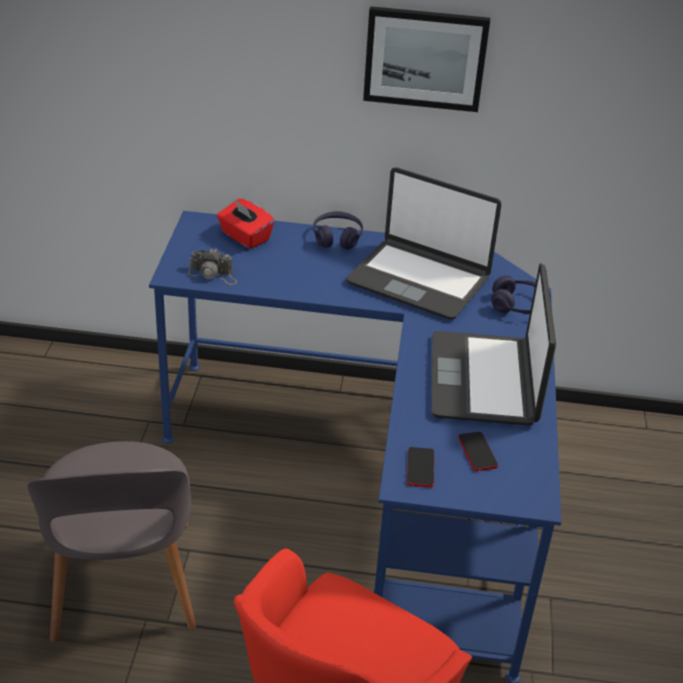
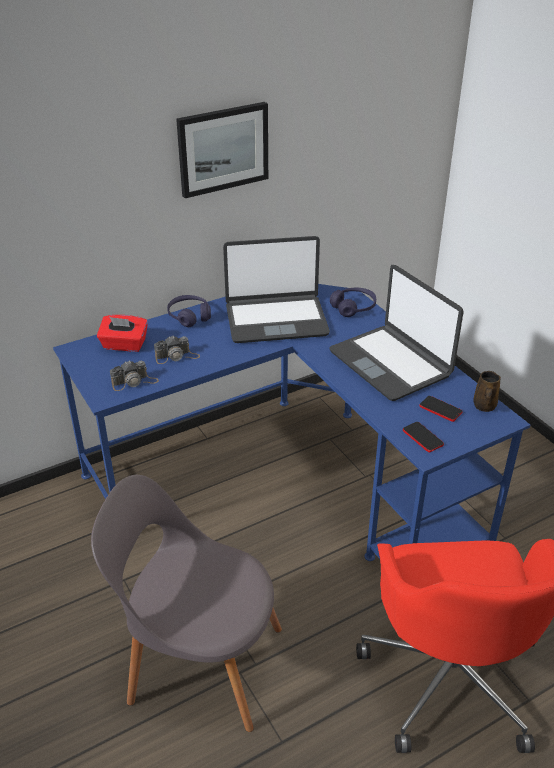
camera: 35 degrees left, 0 degrees up
grey chair [27,441,196,643] -> grey chair turned 150 degrees clockwise [91,475,282,732]
none -> camera [154,336,200,364]
none -> brown mug [473,371,501,412]

